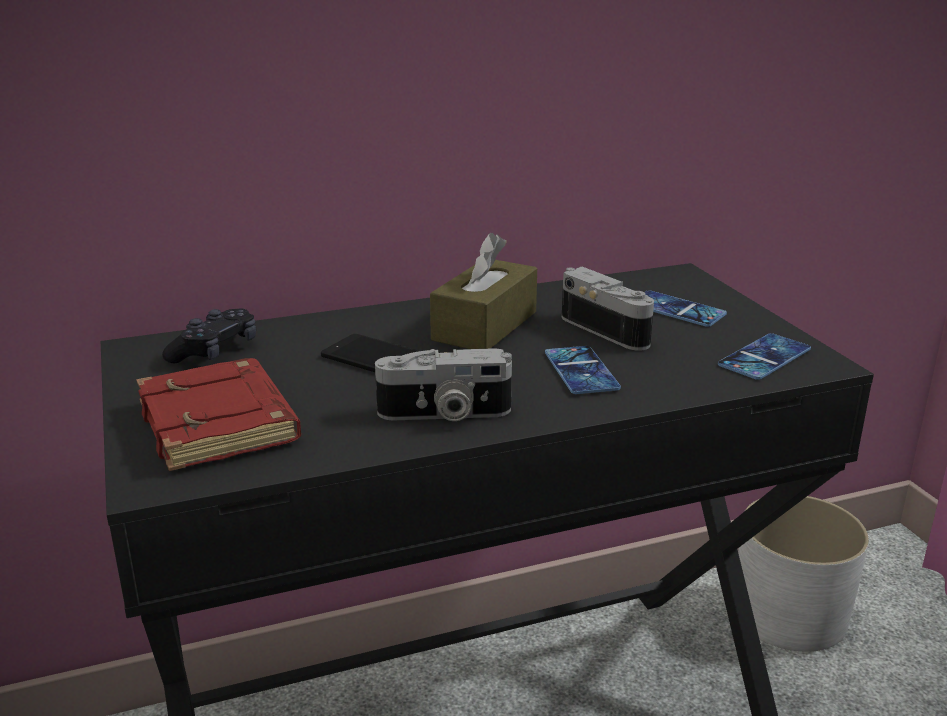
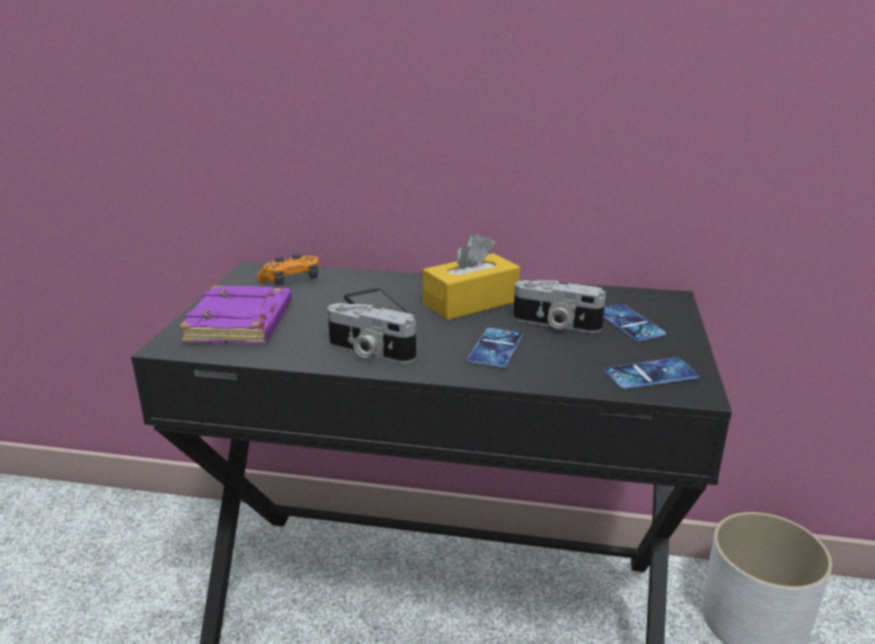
camera: 30 degrees right, 0 degrees up
red book [136,358,301,471] -> purple book [179,285,292,344]
black game controller [162,308,256,363] -> orange game controller [257,254,319,285]
brown tissue box [430,233,537,349] -> yellow tissue box [423,233,520,320]
camera [562,267,654,351] -> camera turned 120 degrees clockwise [513,280,606,333]

